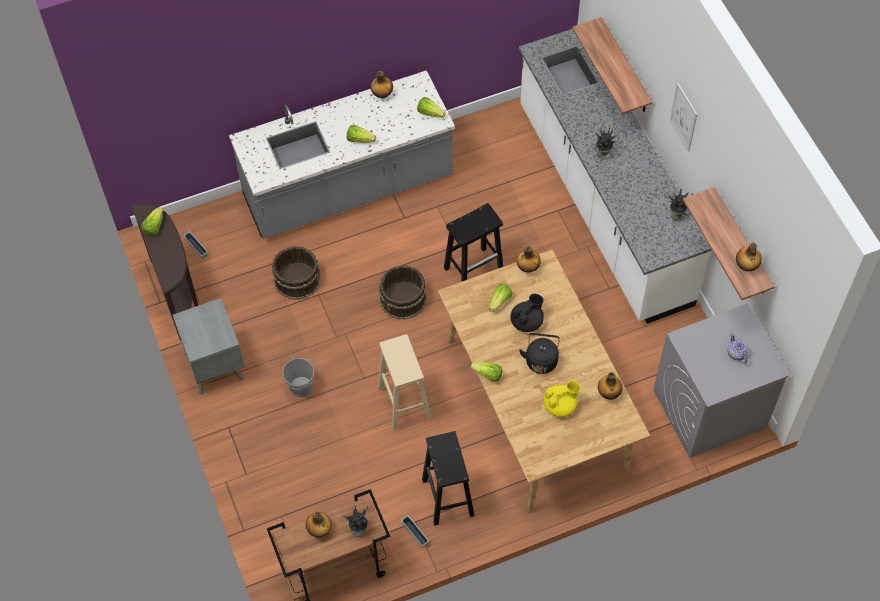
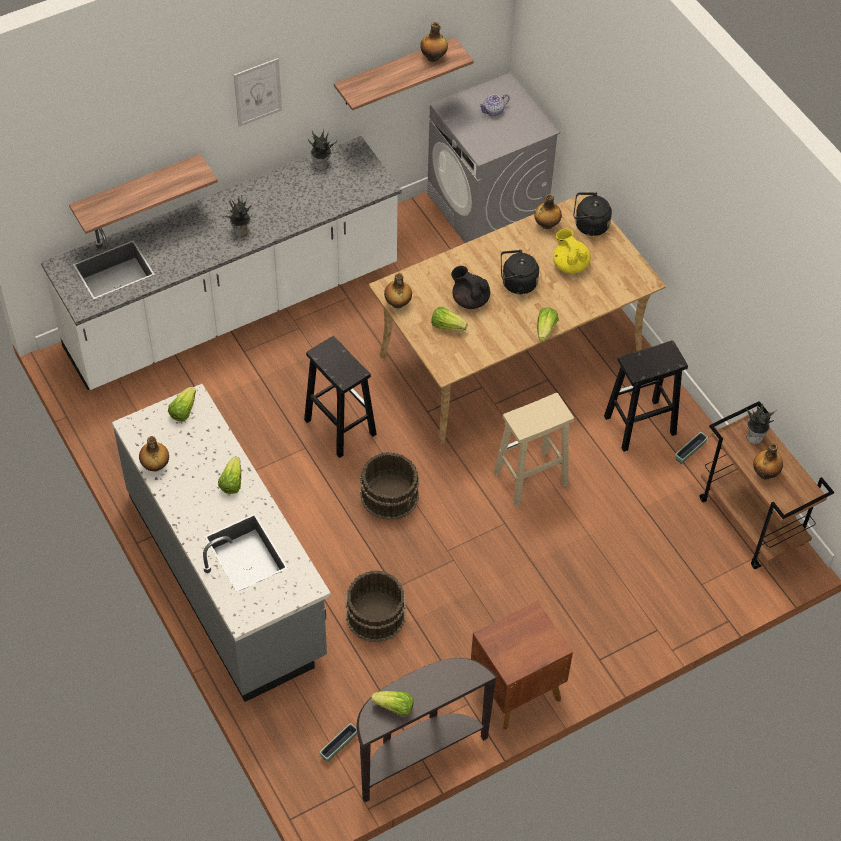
camera: 100 degrees left, 5 degrees down
grey nightstand [173,298,245,395] -> brown nightstand [471,601,573,730]
grey bucket [282,356,320,398] -> none
none -> black kettle [573,192,612,236]

